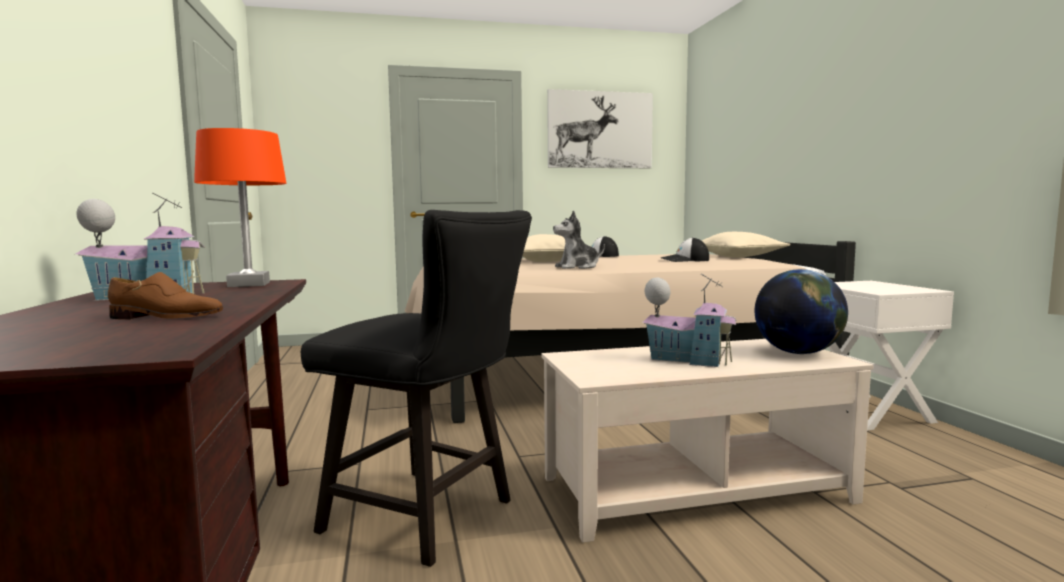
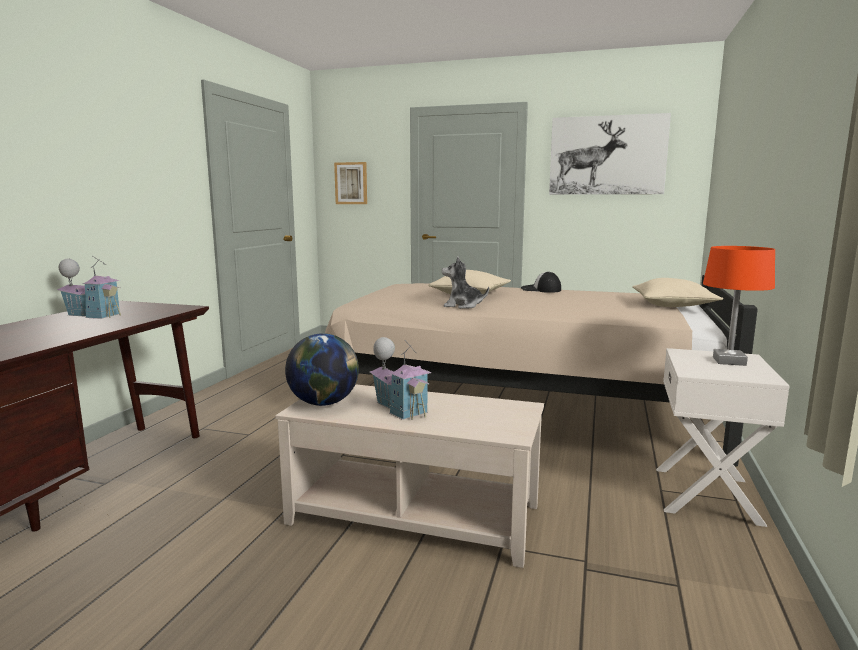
camera: 30 degrees right, 5 degrees up
brown shoe [108,272,223,320] -> none
orange table lamp [194,128,286,287] -> orange table lamp moved to [703,246,775,366]
black chair [301,210,532,567] -> none
cap [661,238,709,262] -> none
globe [755,269,848,354] -> globe moved to [285,333,359,406]
none -> picture [334,162,367,204]

